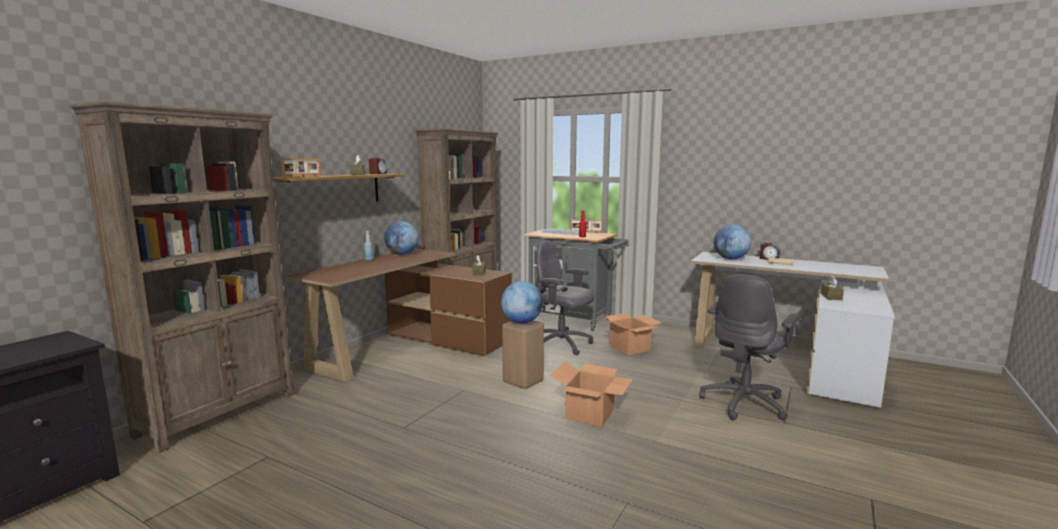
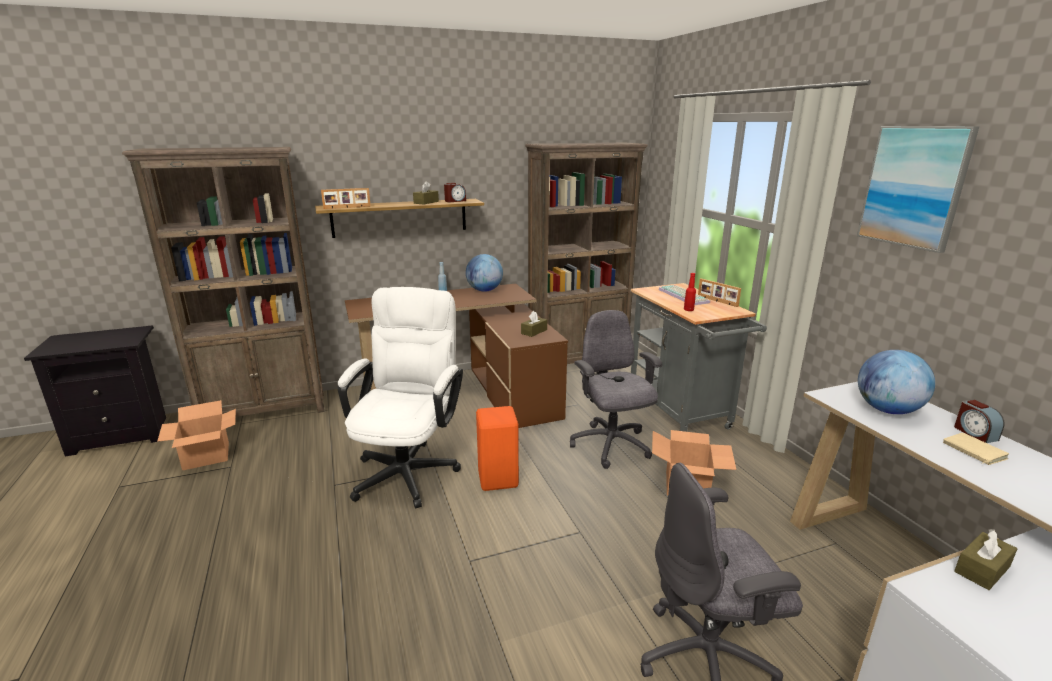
camera: 40 degrees right, 10 degrees up
globe [501,281,543,323] -> none
beige stool [502,320,544,389] -> orange stool [476,406,519,491]
cardboard box [551,361,633,427] -> cardboard box moved to [157,400,236,470]
none -> white office chair [338,287,463,509]
none -> picture [857,126,980,253]

